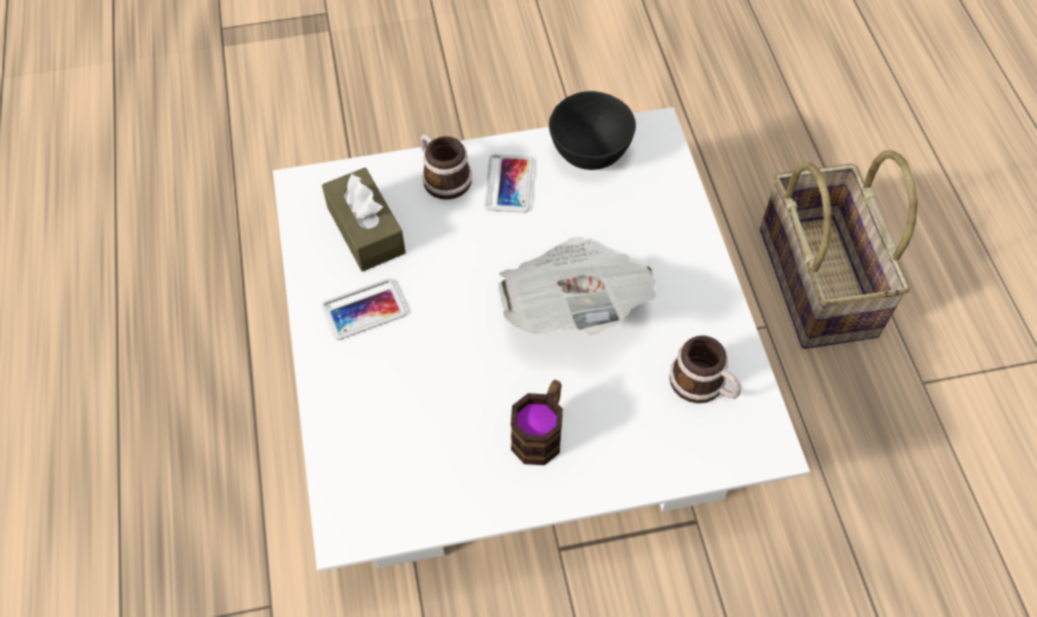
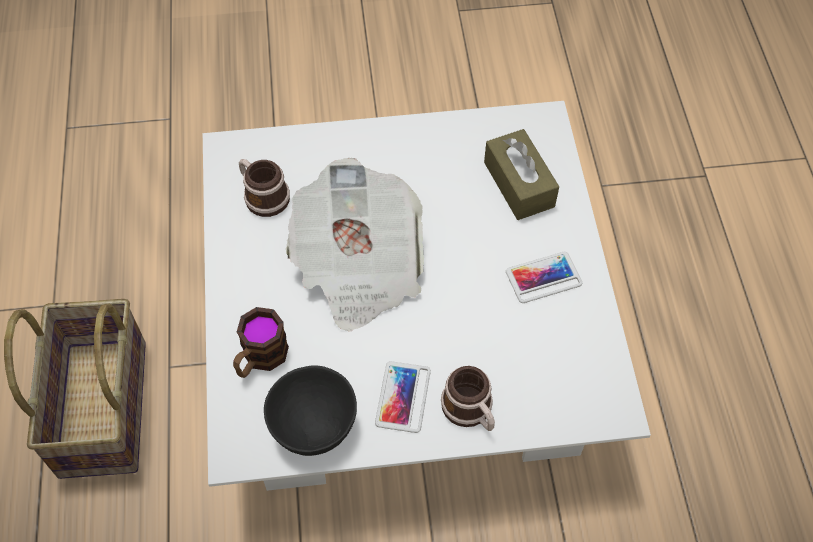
camera: 175 degrees left, 0 degrees up
brown tissue box [322,168,406,272] -> brown tissue box moved to [484,129,559,220]
mug [511,380,563,465] -> mug moved to [233,307,289,378]

